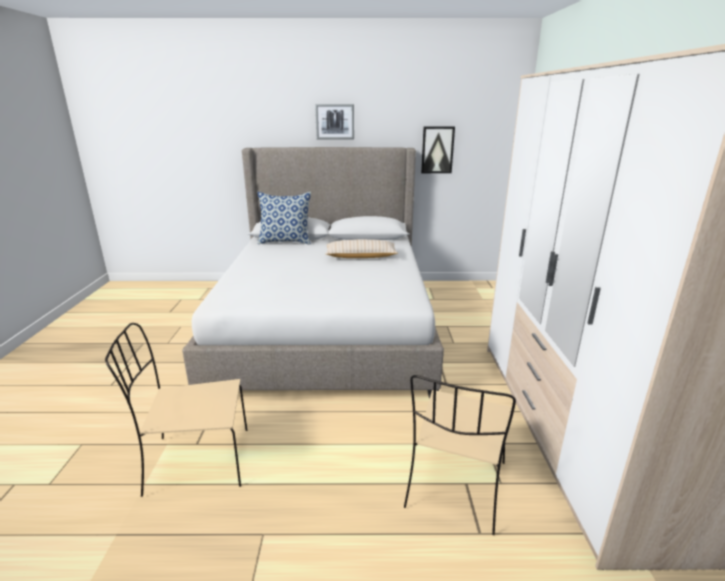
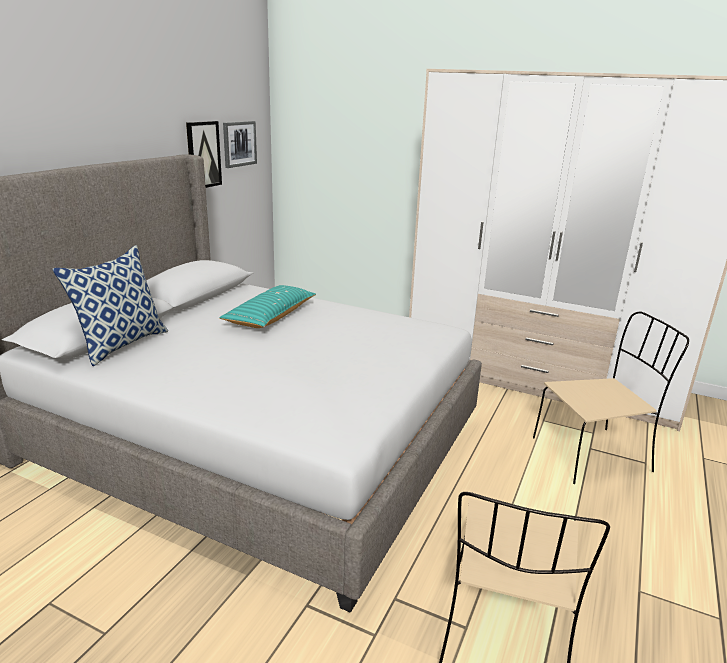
camera: 65 degrees left, 0 degrees up
picture [315,104,354,139] -> picture moved to [223,121,257,168]
beige pillow [326,239,398,258] -> turquoise pillow [219,285,316,328]
beige chair [404,375,516,535] -> beige chair turned 60 degrees counterclockwise [533,312,689,484]

